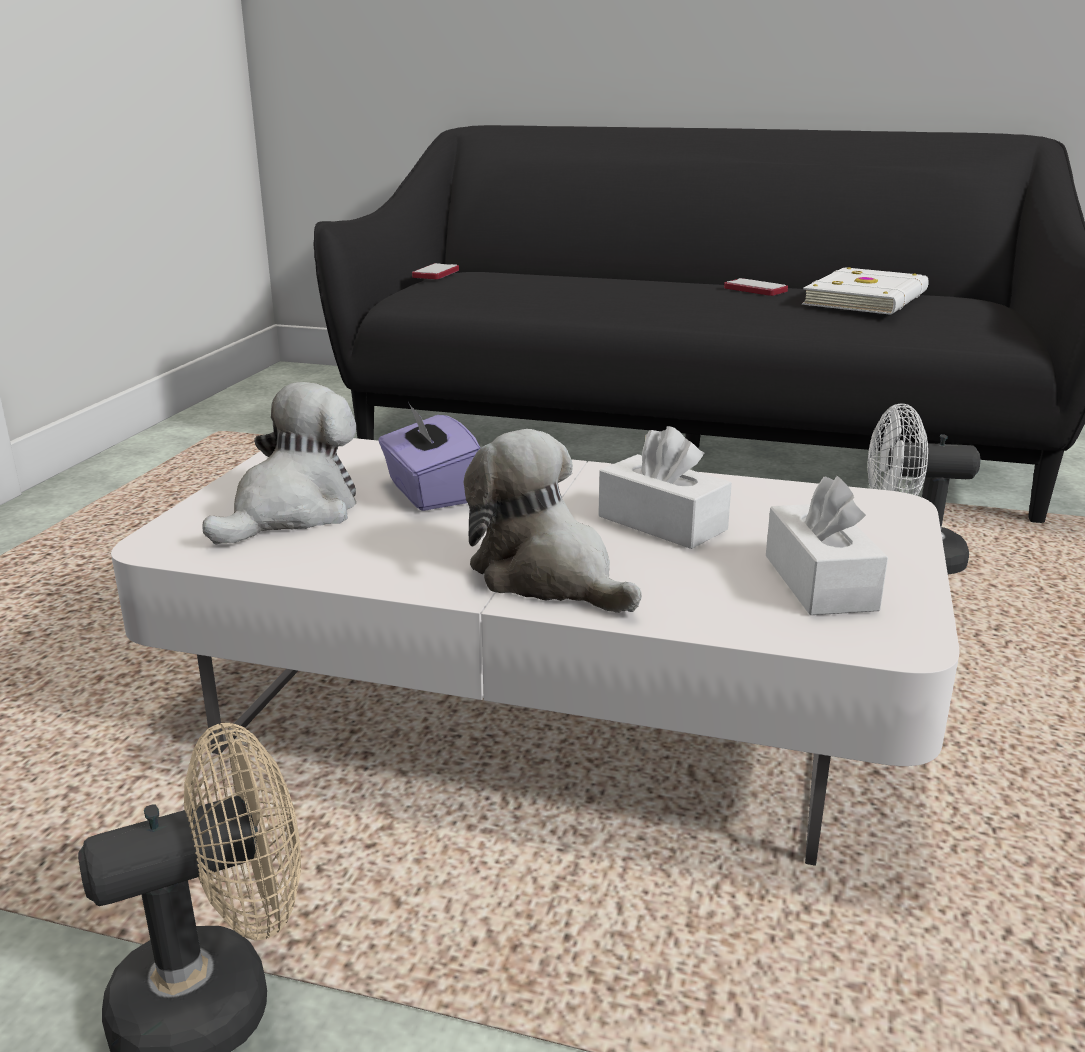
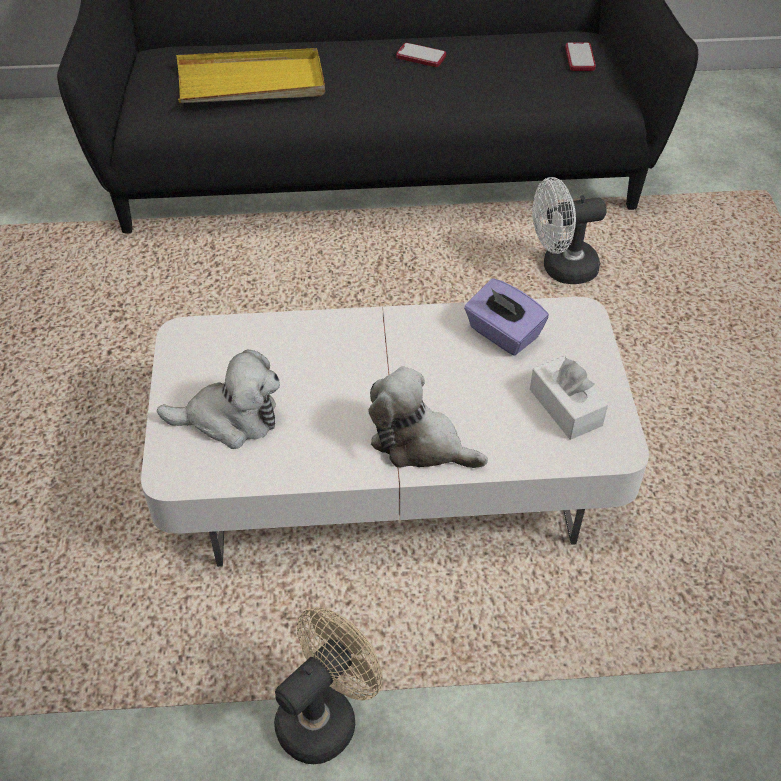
camera: 20 degrees left, 25 degrees up
plush toy [203,382,356,545] -> plush toy turned 75 degrees clockwise [157,350,280,449]
purple tissue box [379,402,480,511] -> purple tissue box moved to [464,279,549,356]
phone [412,263,459,279] -> phone moved to [565,42,596,71]
white tissue box [598,426,732,549] -> none
white book [802,267,929,315] -> none
none -> yellow tray [176,48,325,103]

